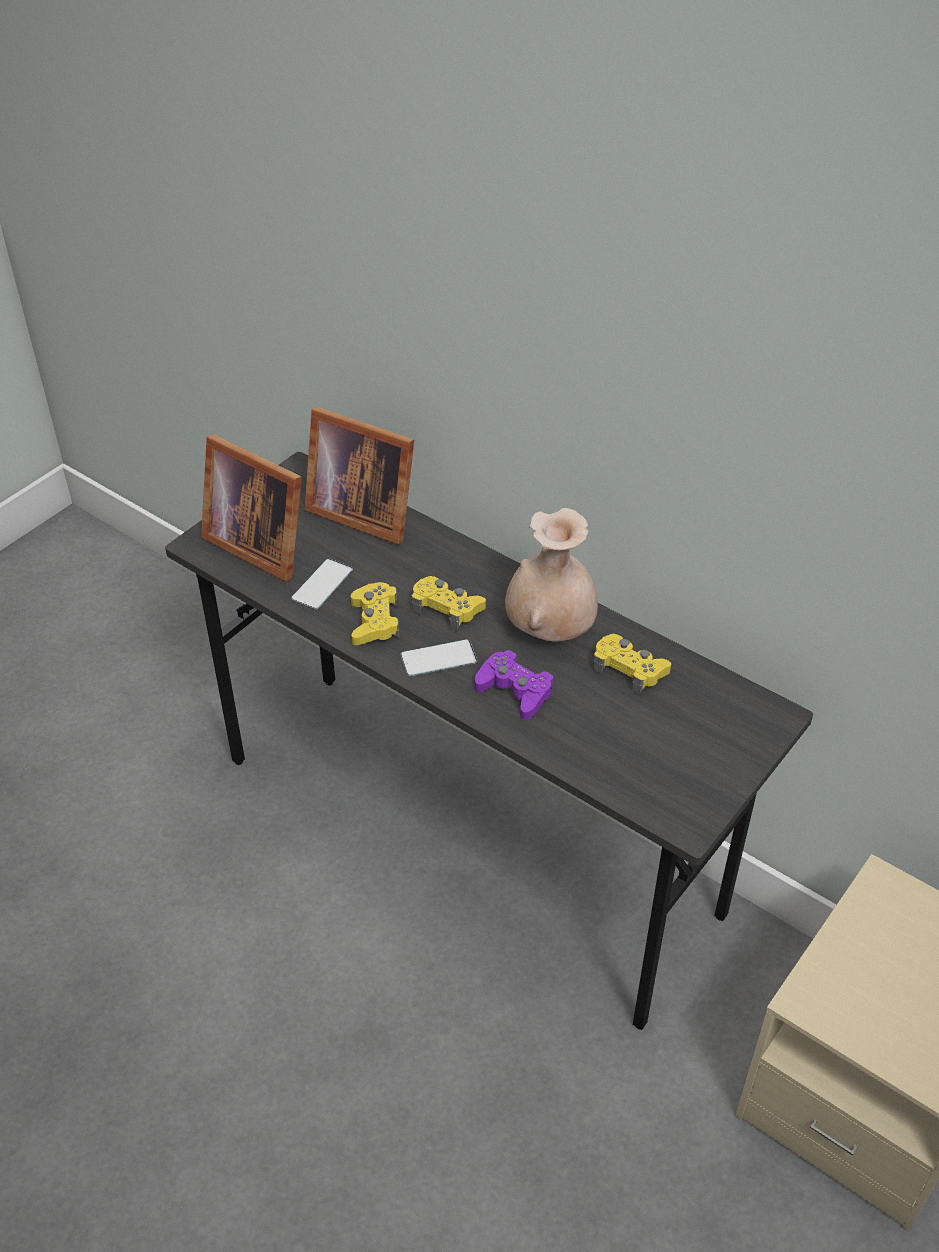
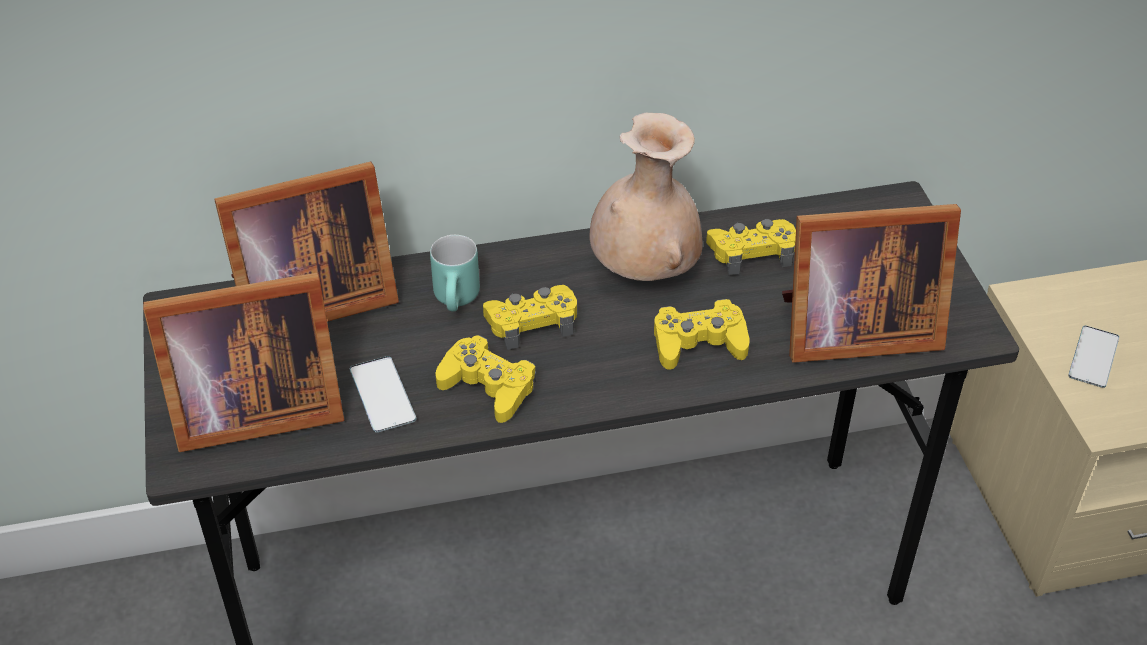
camera: 50 degrees left, 0 degrees up
phone [401,639,478,676] -> phone moved to [1068,326,1119,388]
purple game controller [475,650,553,720] -> yellow game controller [654,299,750,370]
none -> turquoise mug [430,235,480,312]
none -> picture frame [782,204,961,363]

